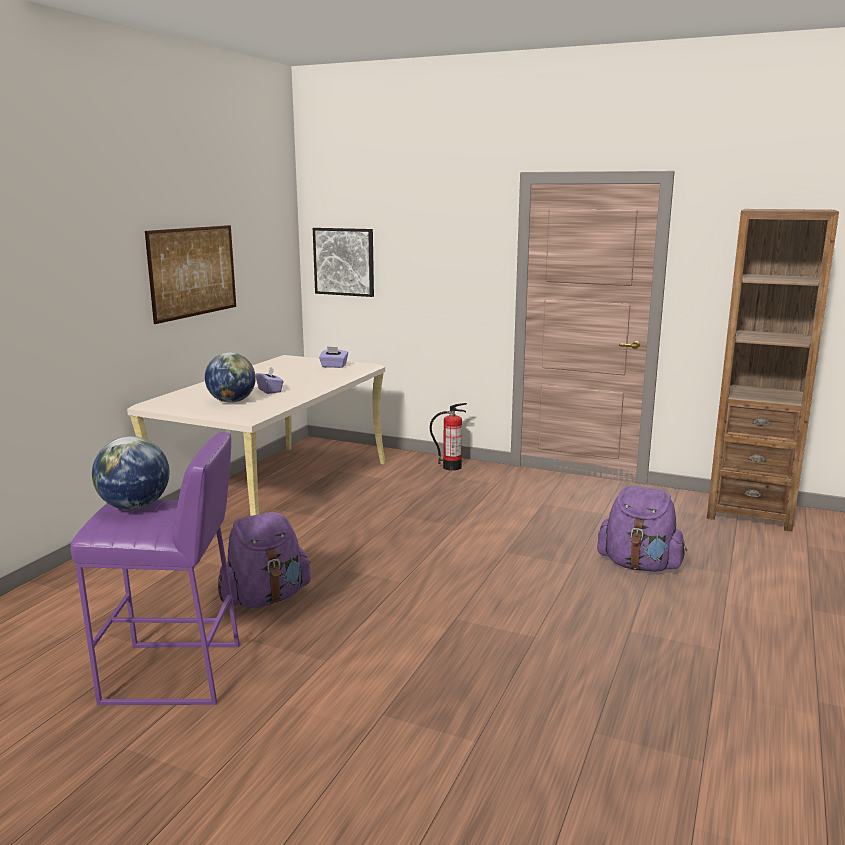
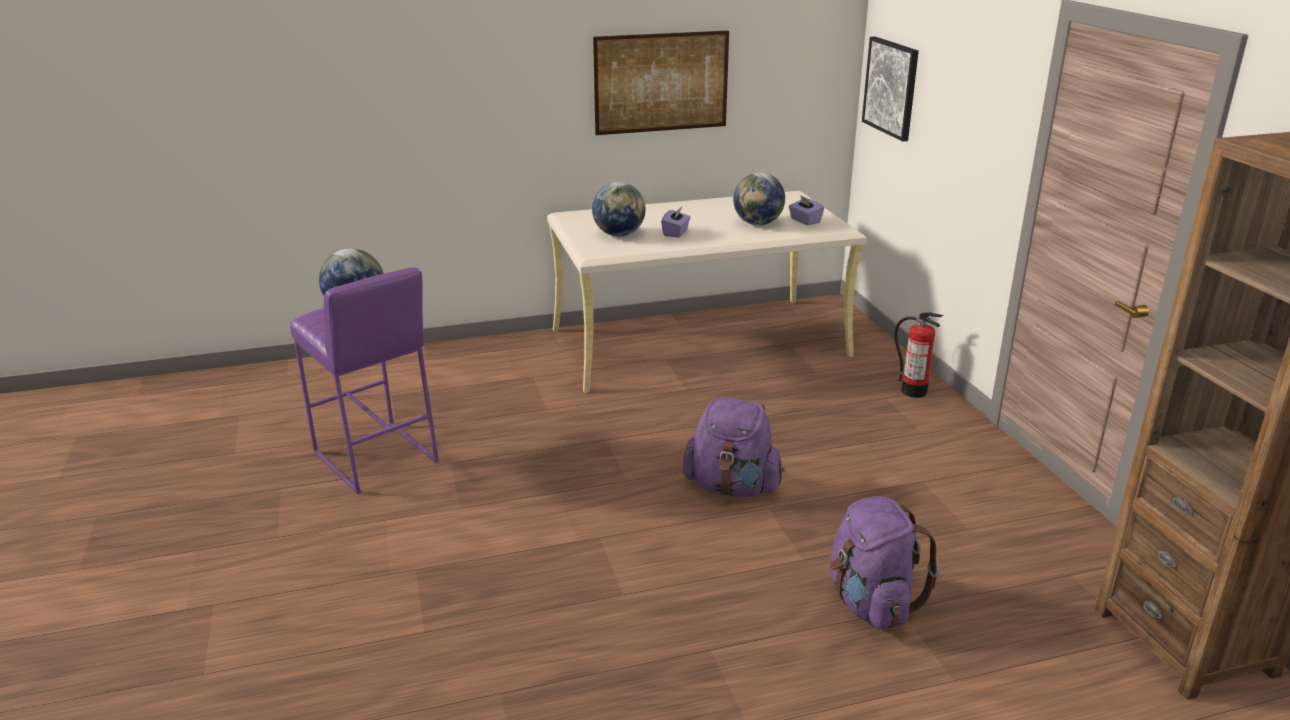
camera: 50 degrees right, 10 degrees up
purple backpack [218,512,311,608] -> purple backpack moved to [683,397,785,497]
none -> globe [733,172,785,225]

